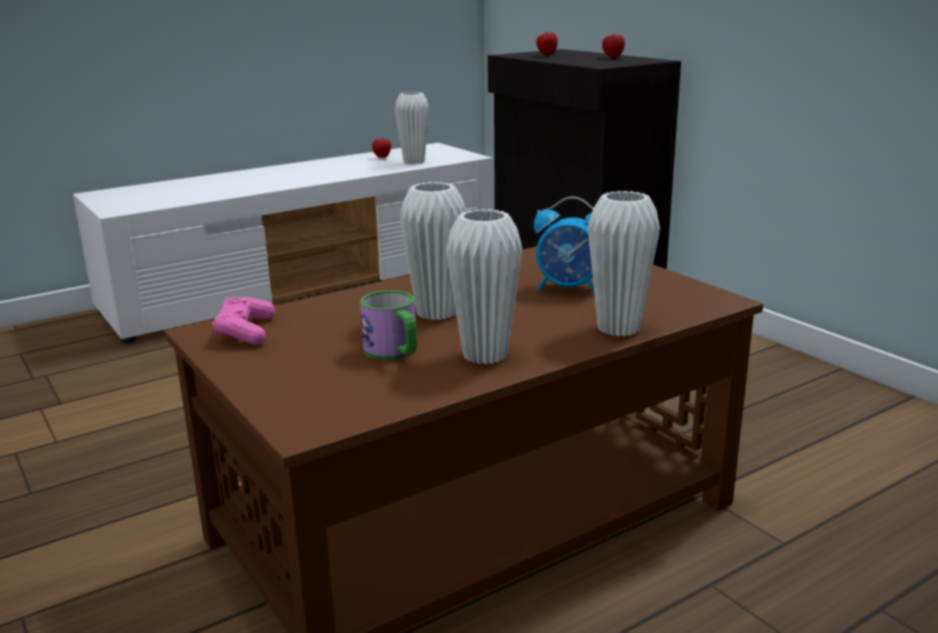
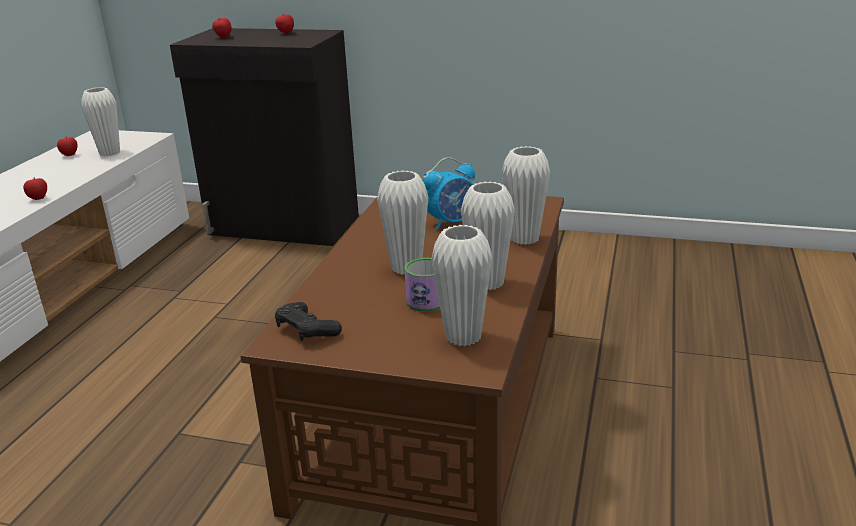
camera: 40 degrees left, 5 degrees up
pink game controller [212,296,275,345] -> black game controller [275,302,342,341]
none -> apple [23,178,47,200]
none -> white vase [431,225,492,346]

